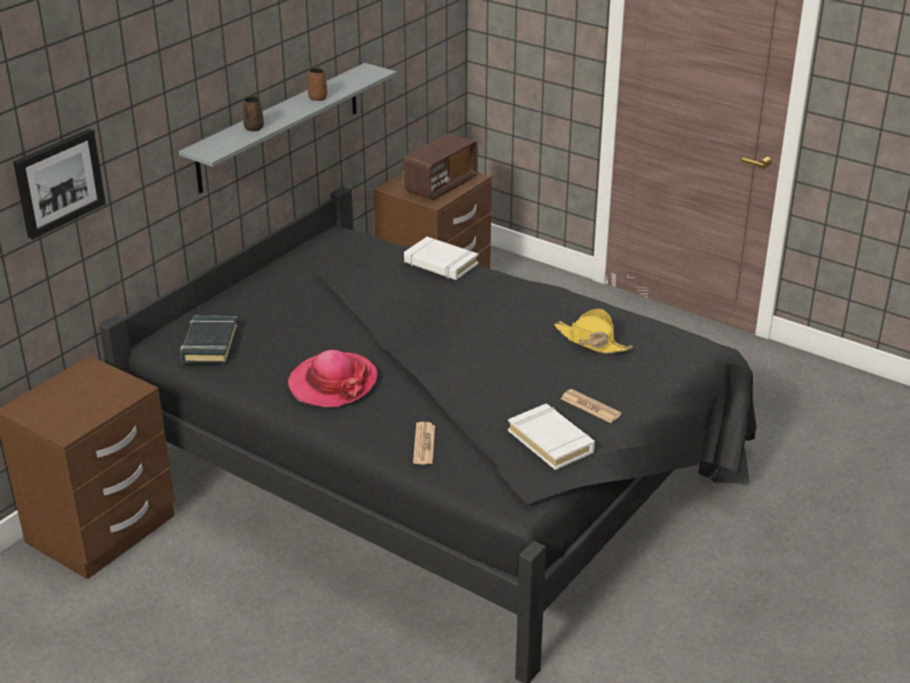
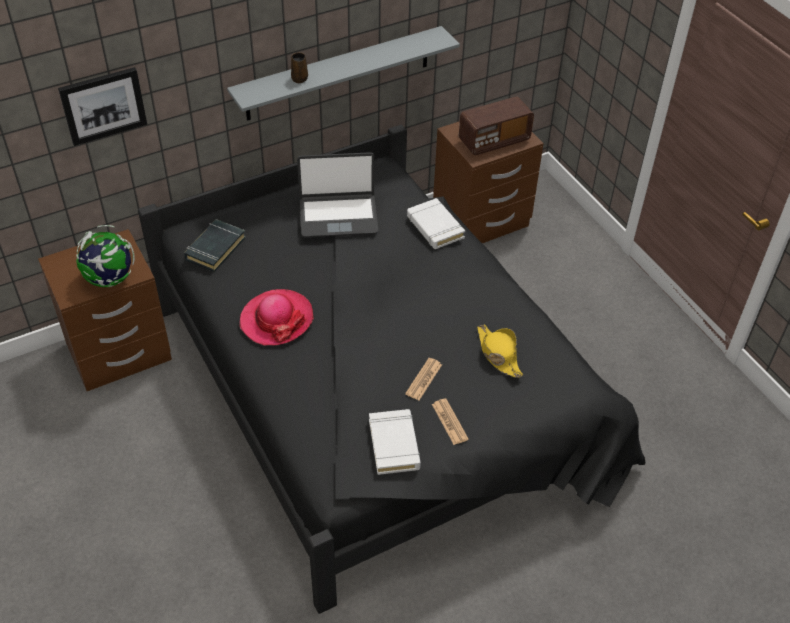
camera: 25 degrees right, 15 degrees up
brown mug [308,67,328,101] -> none
newspaper [413,422,435,464] -> newspaper moved to [405,358,442,400]
none -> globe [76,225,135,287]
none -> laptop [297,152,378,238]

